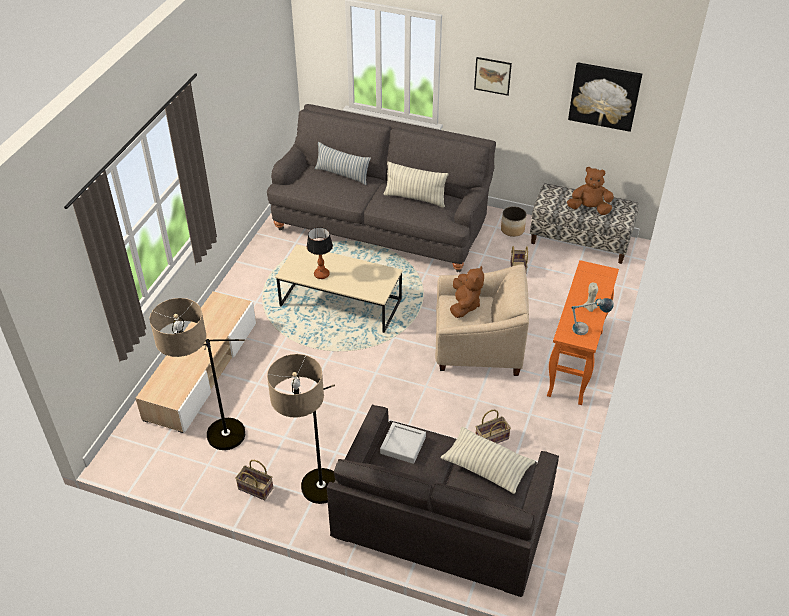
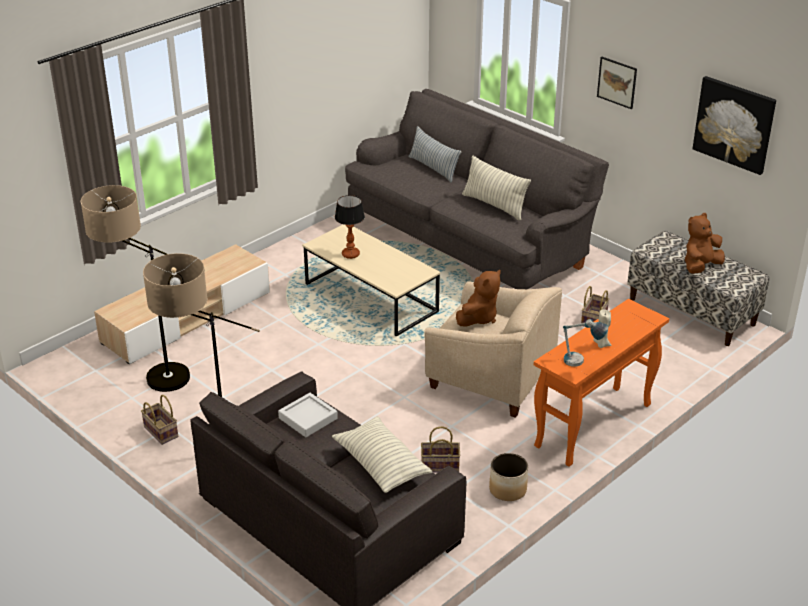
camera: 25 degrees right, 10 degrees down
planter [501,206,526,237] -> planter moved to [489,453,528,501]
brown plush toy [567,167,614,215] -> brown plush toy turned 75 degrees counterclockwise [685,213,725,274]

